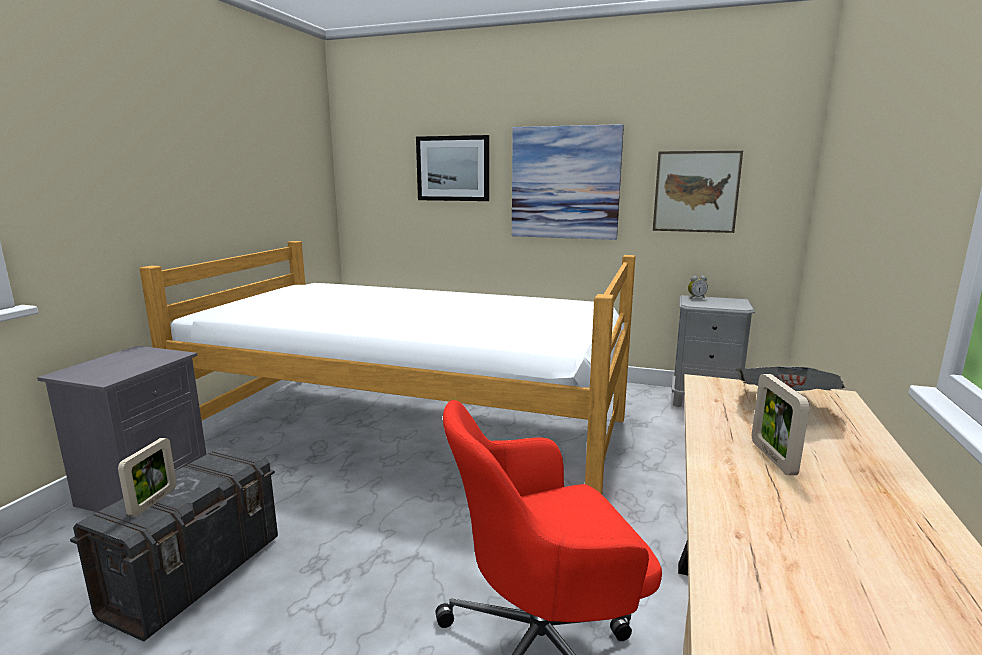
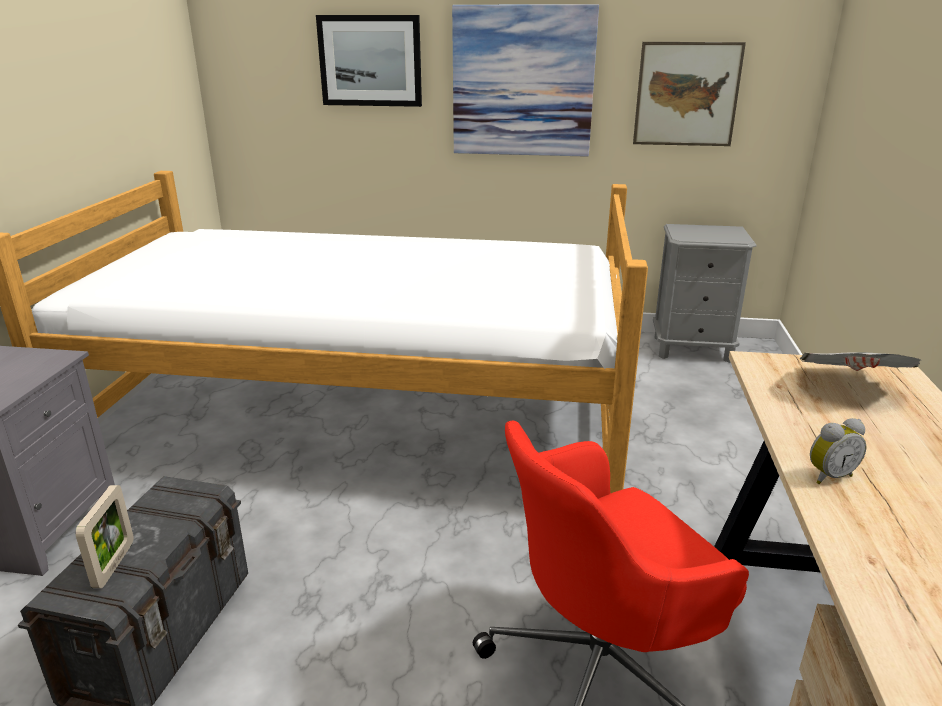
camera: 10 degrees left, 10 degrees up
alarm clock [688,276,708,299] -> alarm clock moved to [810,418,866,484]
picture frame [752,374,810,475] -> none

